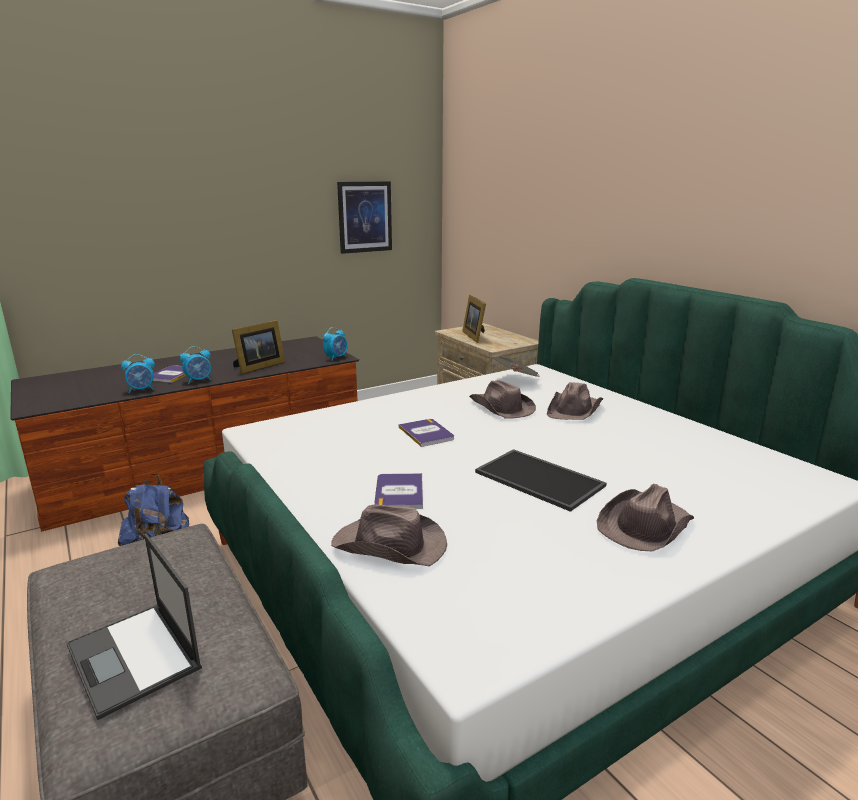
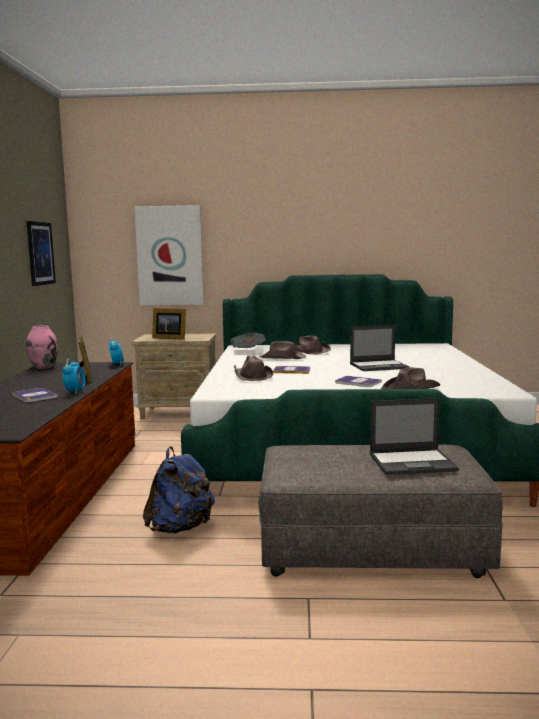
camera: 55 degrees left, 10 degrees down
alarm clock [121,354,155,393] -> none
tray [475,449,607,512] -> laptop [350,325,410,371]
brown hat [597,484,694,552] -> brown hat moved to [234,355,273,381]
none -> pink vase [26,325,58,369]
none -> picture [134,205,204,305]

